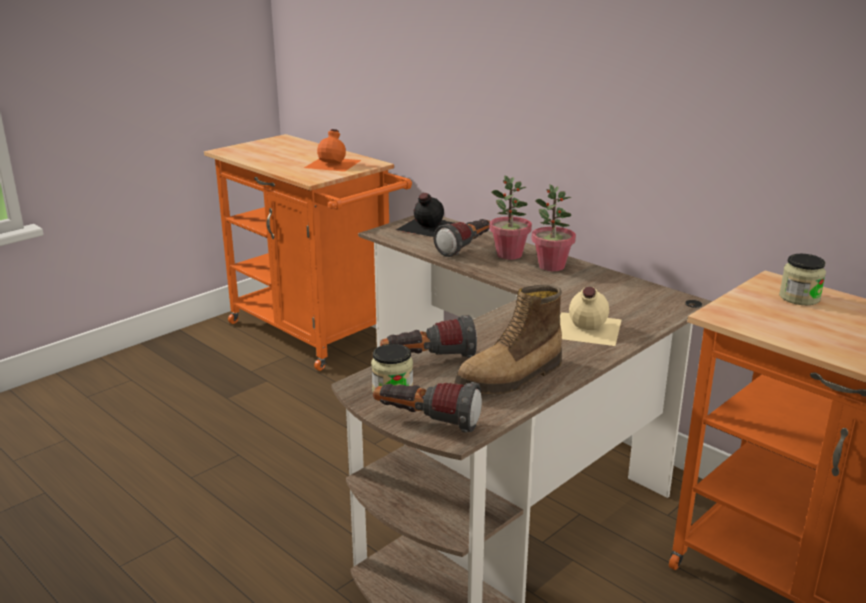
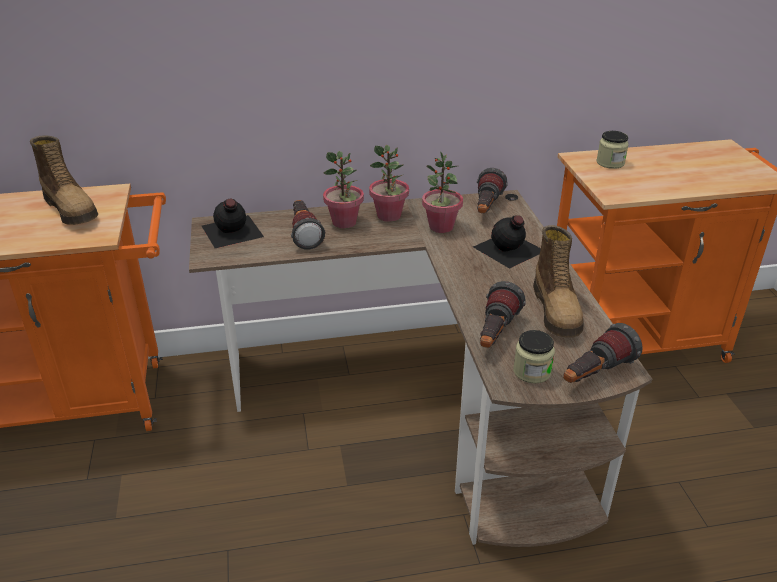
camera: 55 degrees left, 10 degrees up
orange bottle [304,129,361,172] -> boot [30,136,98,225]
beige bottle [560,287,622,346] -> black bottle [473,215,541,269]
none -> potted plant [422,151,463,233]
none -> flashlight [477,168,508,213]

